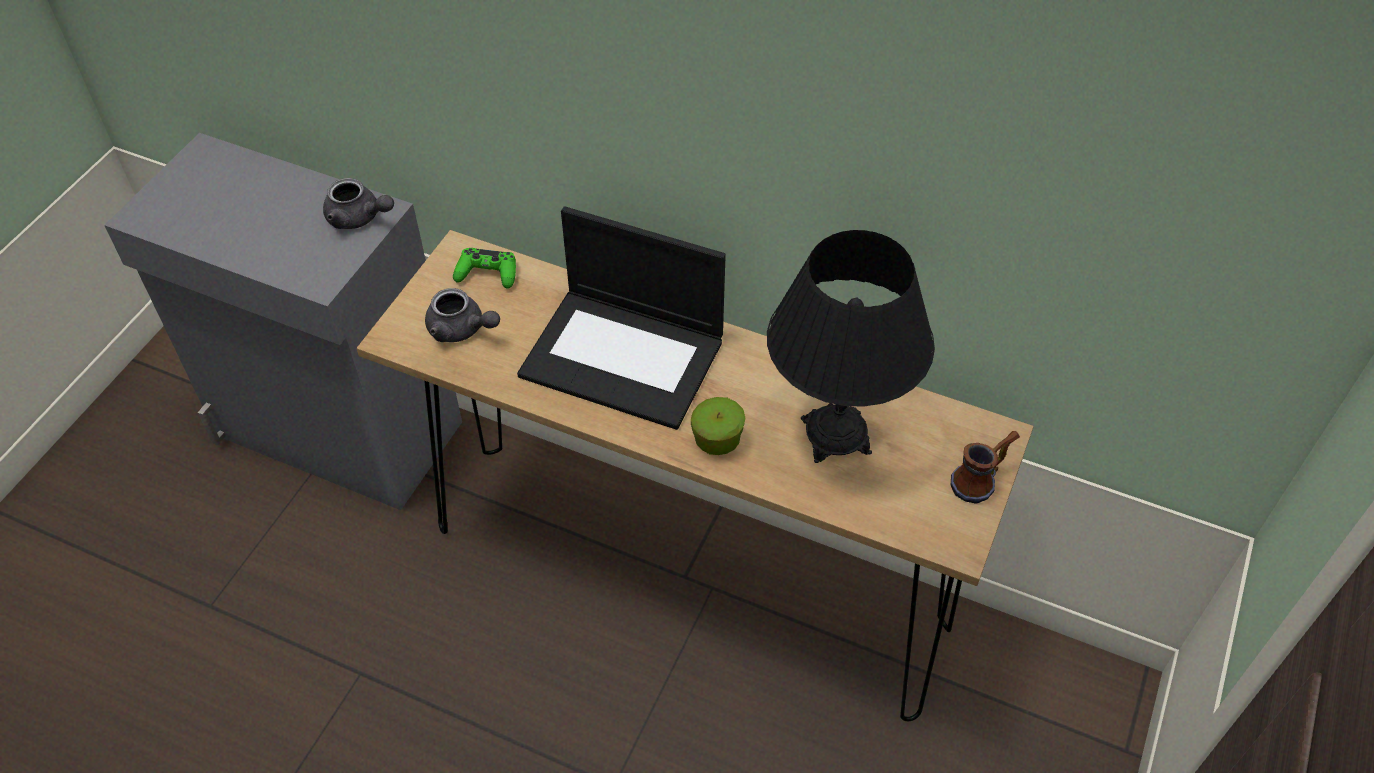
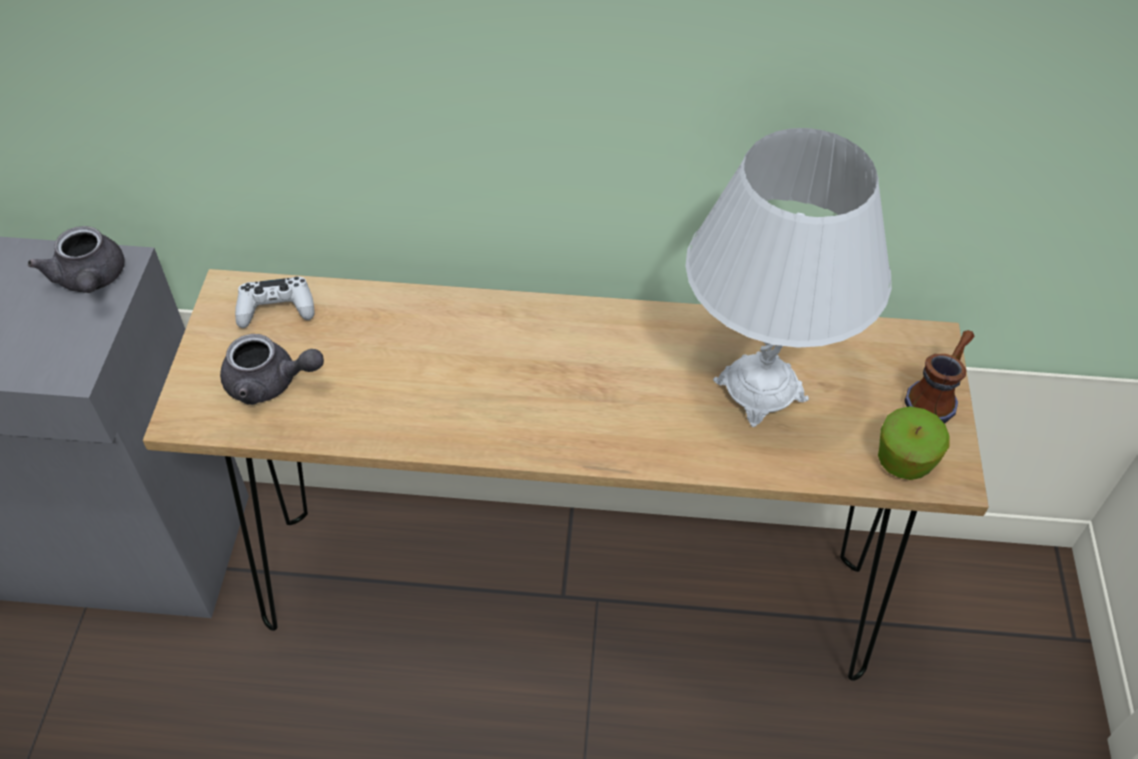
camera: 20 degrees left, 0 degrees up
grey teapot [323,178,394,229] -> grey teapot turned 60 degrees clockwise [28,226,124,293]
green game controller [453,248,516,289] -> white game controller [235,276,315,328]
laptop [517,206,726,430] -> none
apple [691,397,745,455] -> apple moved to [878,406,950,480]
black table lamp [767,230,935,463] -> white table lamp [685,128,892,427]

